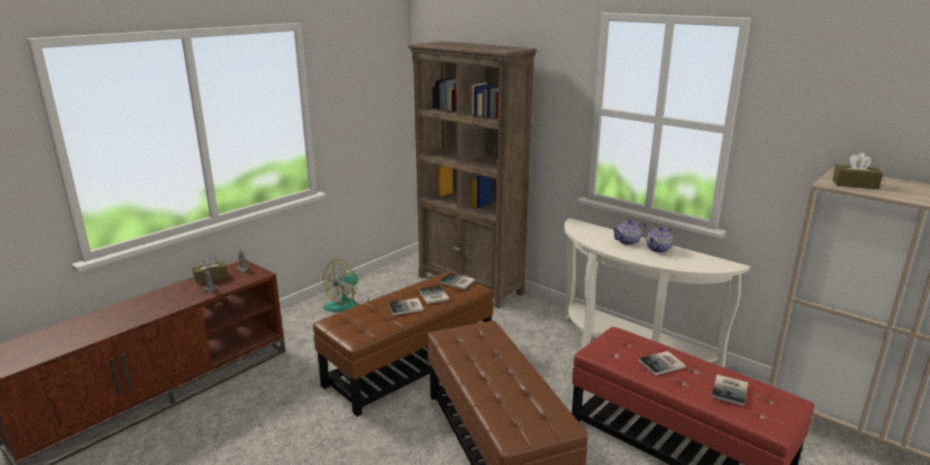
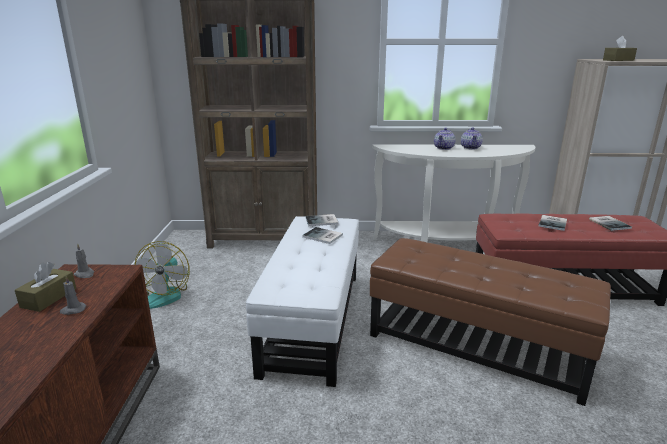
camera: 40 degrees left, 0 degrees up
brown ottoman [313,271,493,417] -> white ottoman [246,216,359,387]
book [388,298,424,315] -> none

